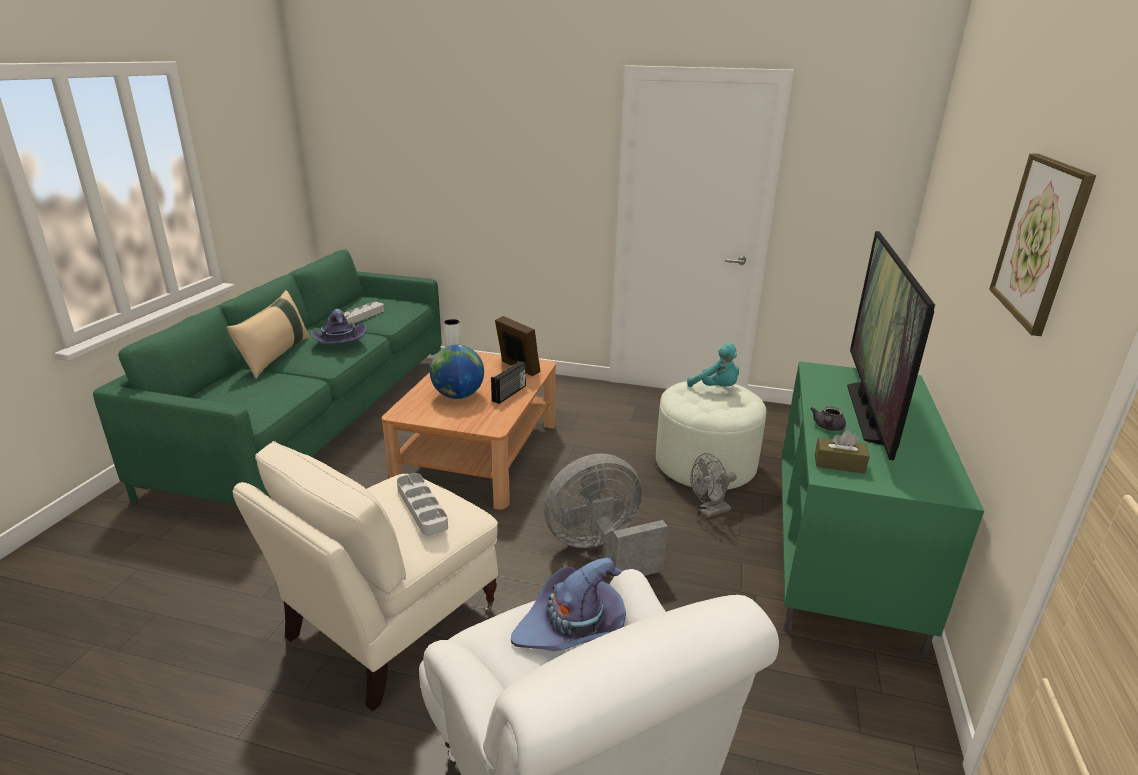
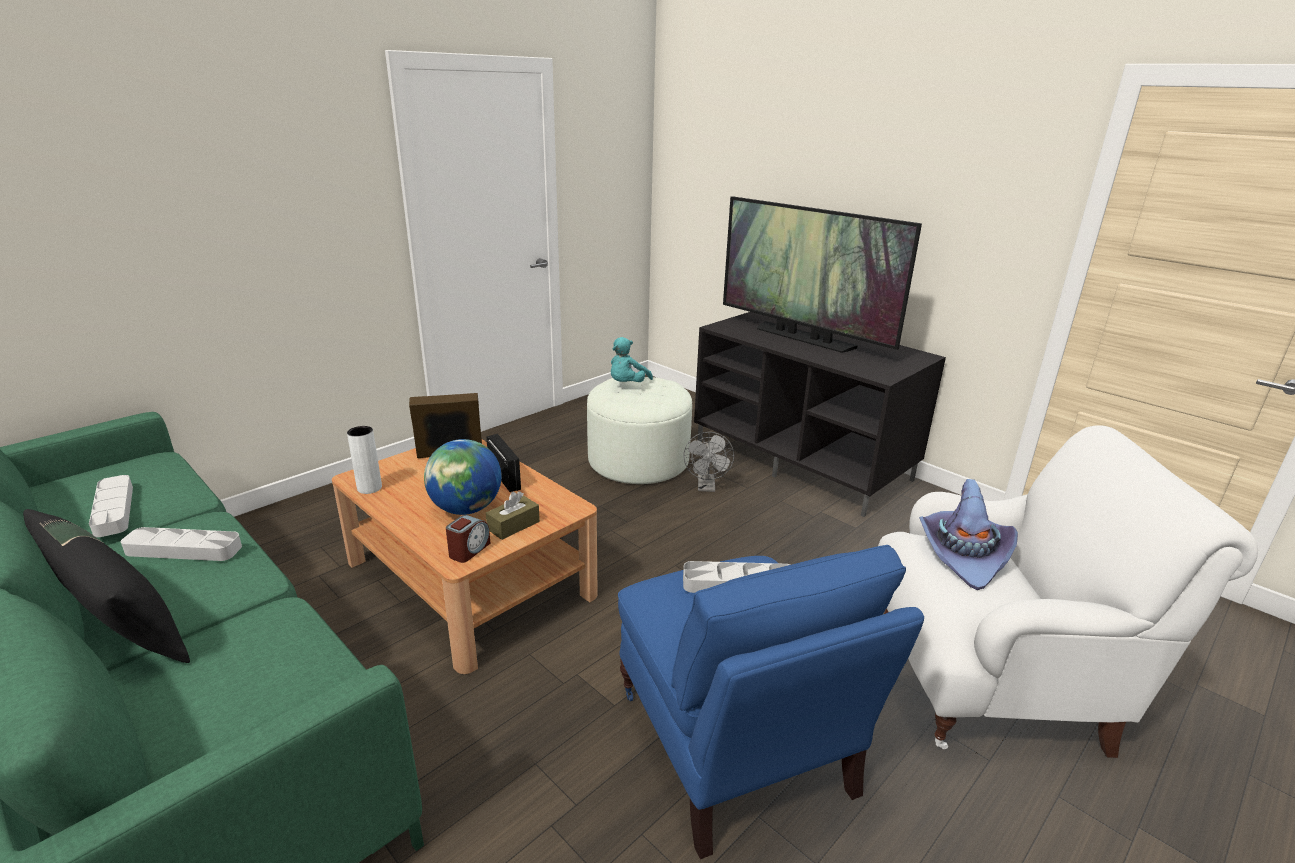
camera: 60 degrees left, 0 degrees up
beige pillow [227,290,310,379] -> black pillow [23,509,190,663]
beige armchair [233,441,498,712] -> blue armchair [618,545,924,859]
purple hat [311,309,367,344] -> grey tray [121,527,242,561]
grey fan [544,453,668,579] -> none
turquoise plush toy [687,343,739,387] -> turquoise plush toy turned 135 degrees clockwise [611,337,653,382]
green tv stand [781,361,984,658] -> black tv stand [694,312,946,517]
grey teapot [811,406,846,431] -> none
brown tissue box [815,430,870,474] -> brown tissue box moved to [486,491,540,540]
picture [989,153,1096,336] -> none
none -> alarm clock [446,515,491,563]

